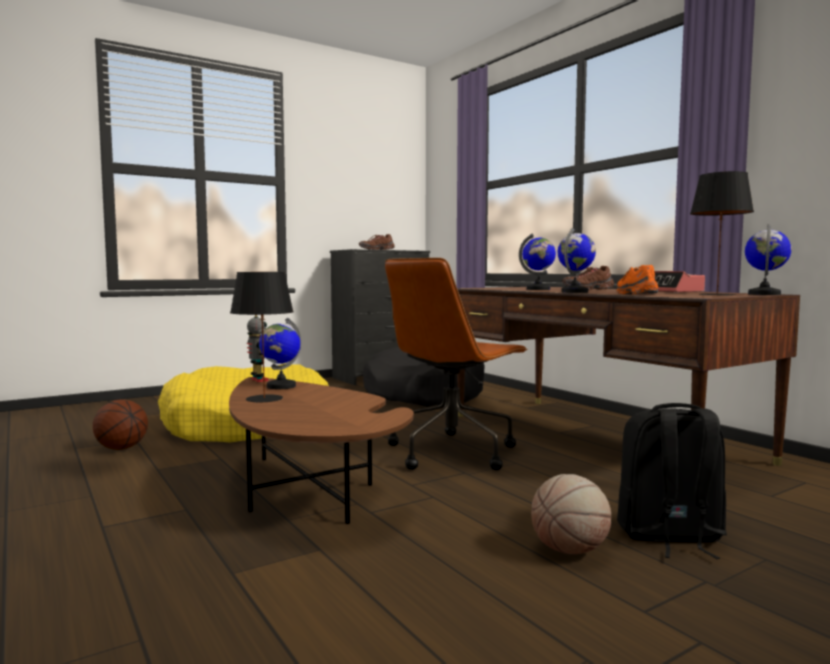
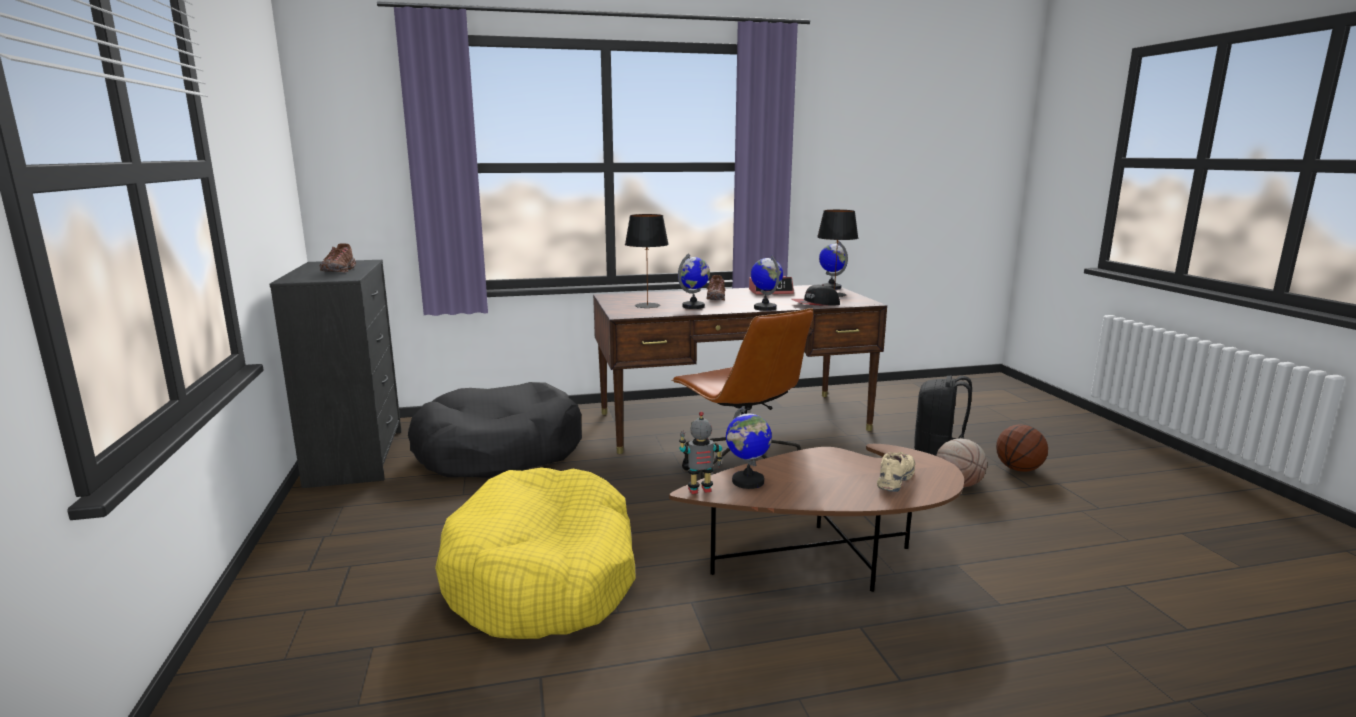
camera: 70 degrees left, 10 degrees up
basketball [93,399,148,450] -> basketball moved to [996,424,1048,472]
black table lamp [230,272,294,403] -> black table lamp moved to [625,214,669,308]
orange shoe [616,265,658,294] -> cap [791,285,840,306]
none -> beige shoe [877,452,915,492]

